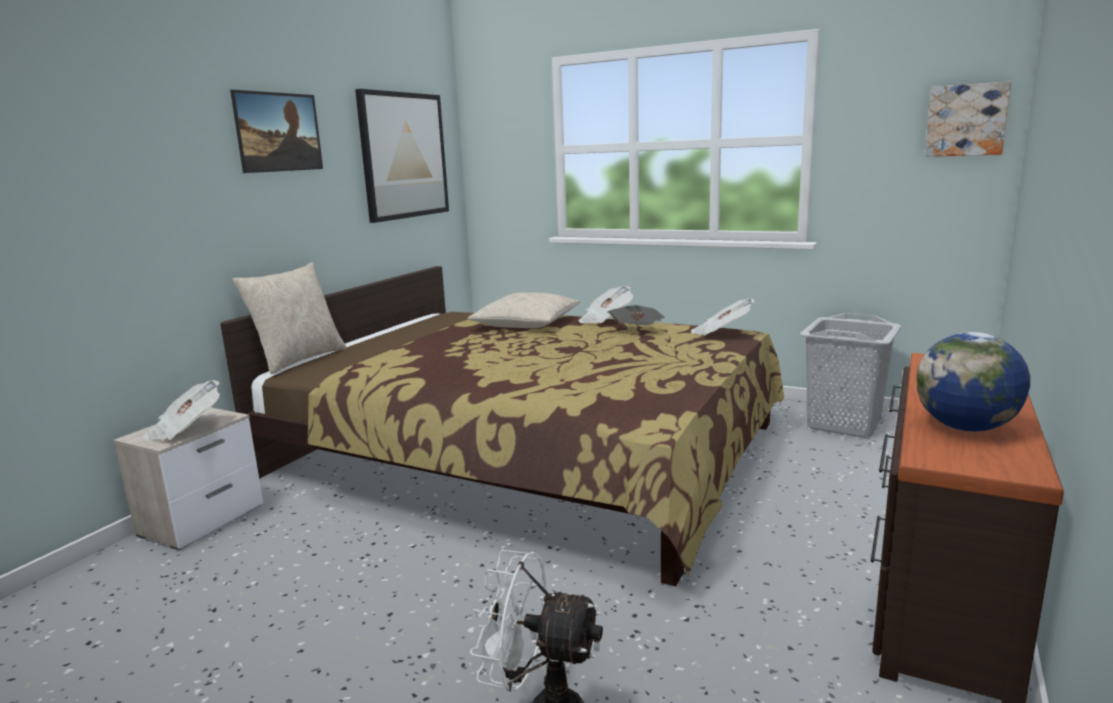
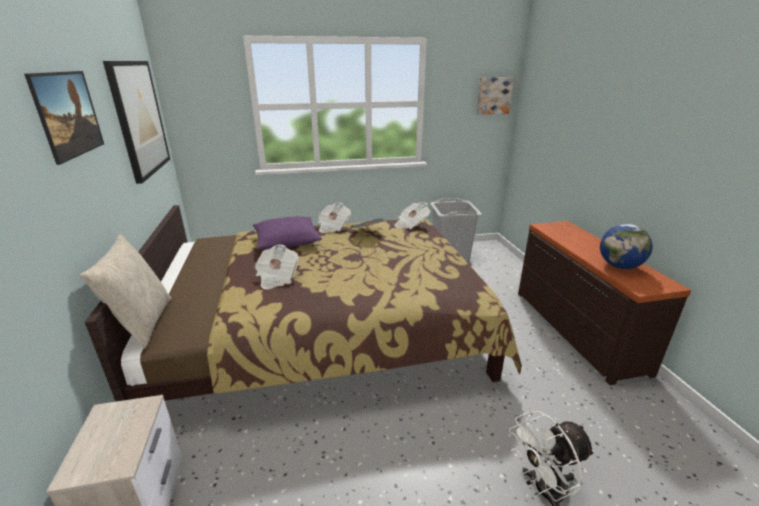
camera: 40 degrees left, 10 degrees up
newspaper [143,380,220,441] -> newspaper moved to [255,245,299,289]
beige pillow [468,292,580,328] -> purple pillow [253,216,322,249]

